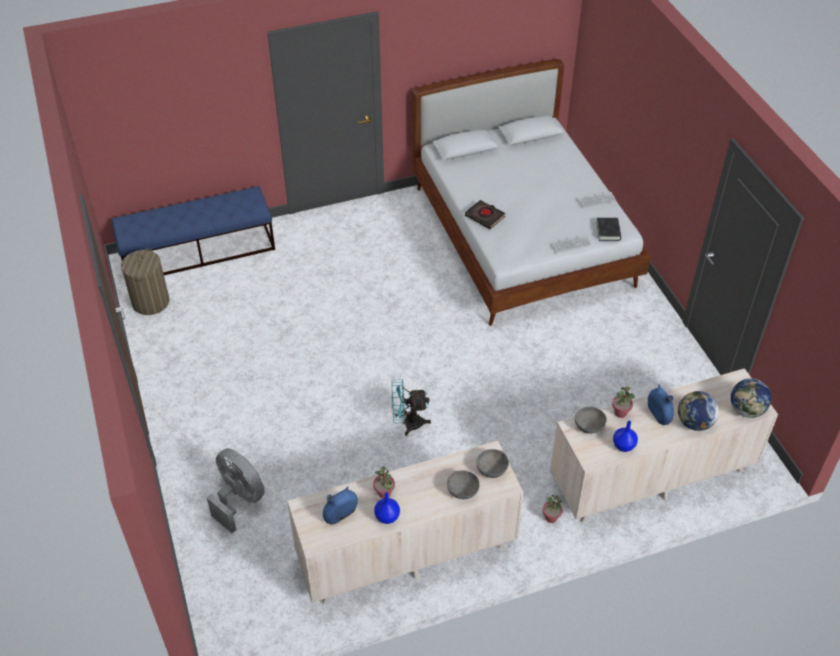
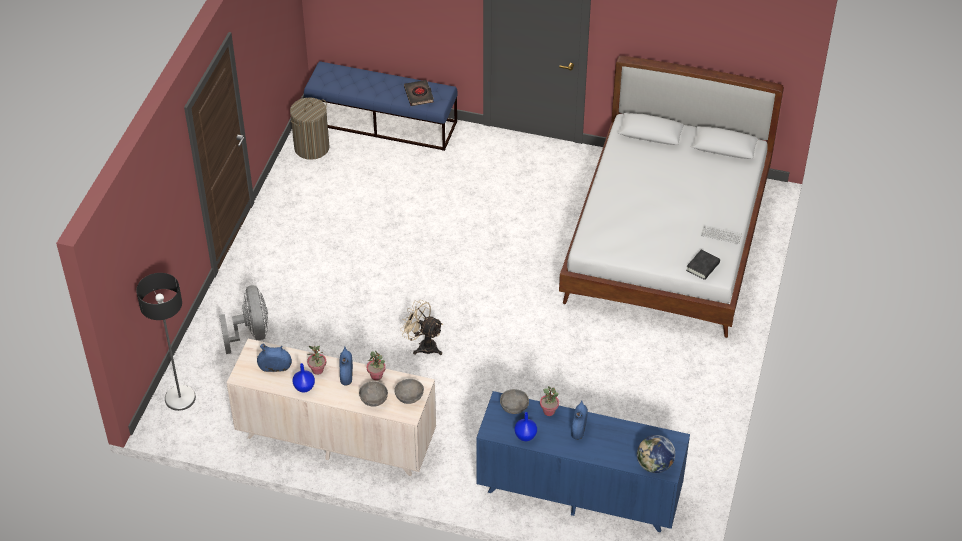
camera: 35 degrees right, 0 degrees up
turquoise fan [392,379,431,436] -> beige fan [400,300,443,355]
black book [465,200,505,229] -> black book moved to [404,80,434,106]
potted plant [543,495,563,523] -> potted plant moved to [367,350,386,381]
beige dresser [550,368,778,522] -> blue dresser [476,391,690,532]
keyboard [551,235,591,253] -> none
globe [678,391,719,431] -> none
none -> floor lamp [136,273,196,411]
none -> blue vase [340,346,353,385]

